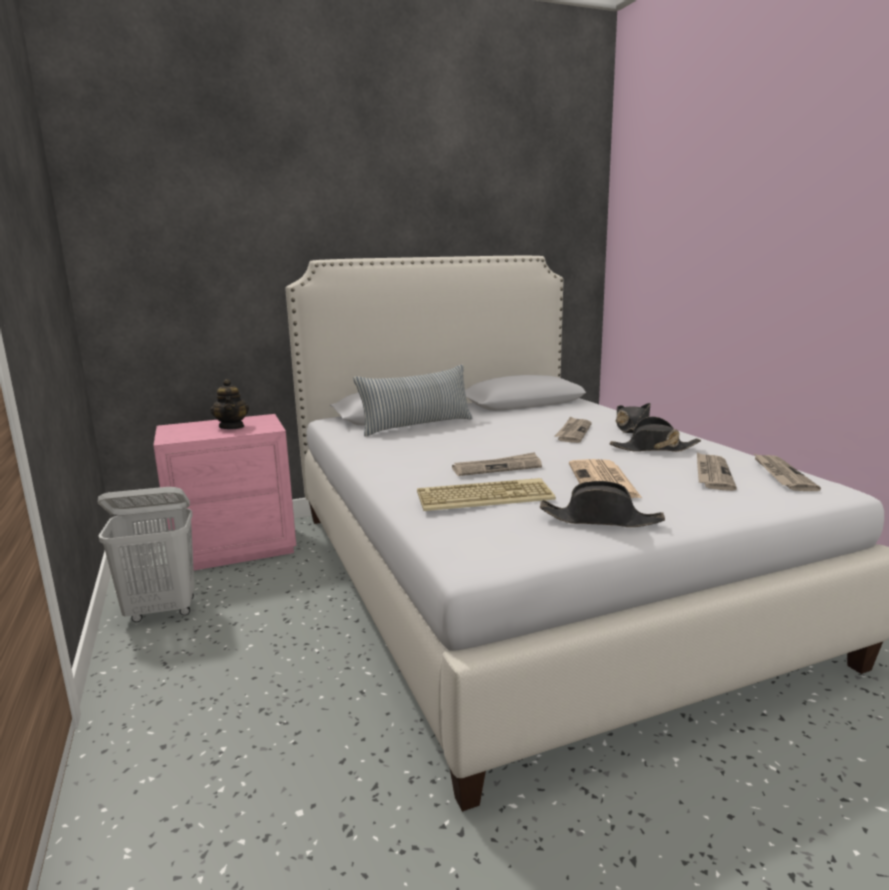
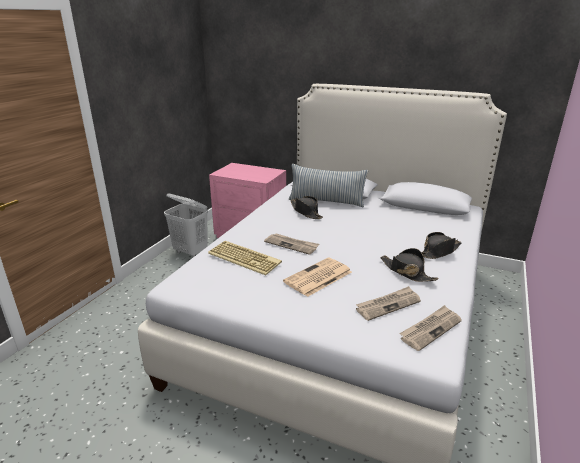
camera: 45 degrees right, 10 degrees up
teapot [210,379,249,429] -> none
black hat [540,481,665,527] -> black hat moved to [290,196,323,219]
newspaper [554,416,592,443] -> none

